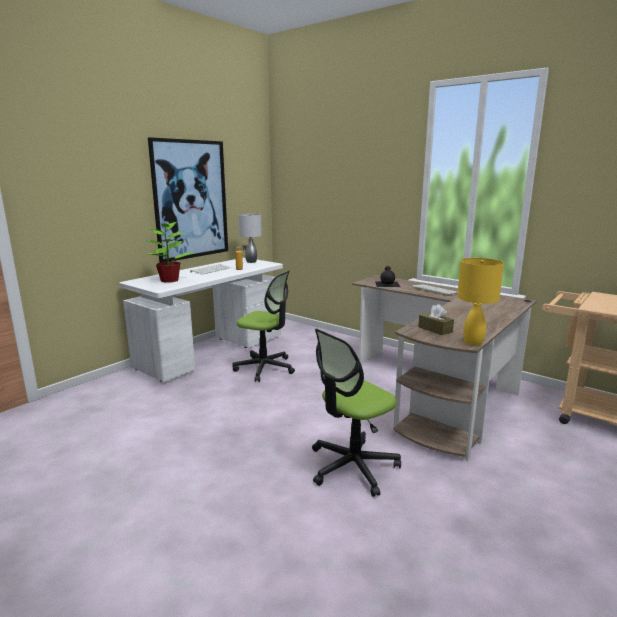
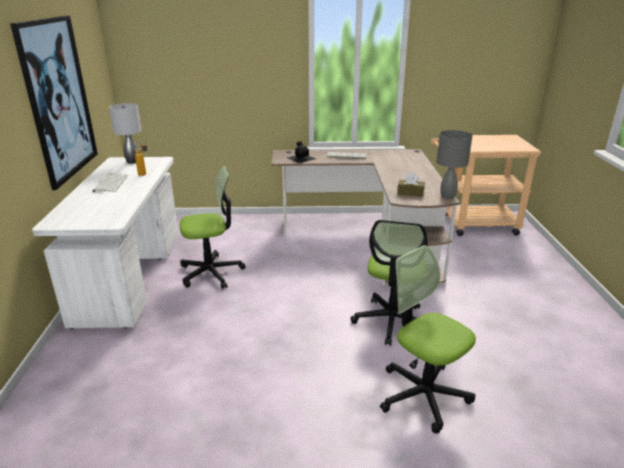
camera: 40 degrees left, 10 degrees up
potted plant [145,219,196,283] -> none
yellow table lamp [457,258,504,346] -> grey table lamp [436,130,473,199]
none -> office chair [380,245,476,434]

